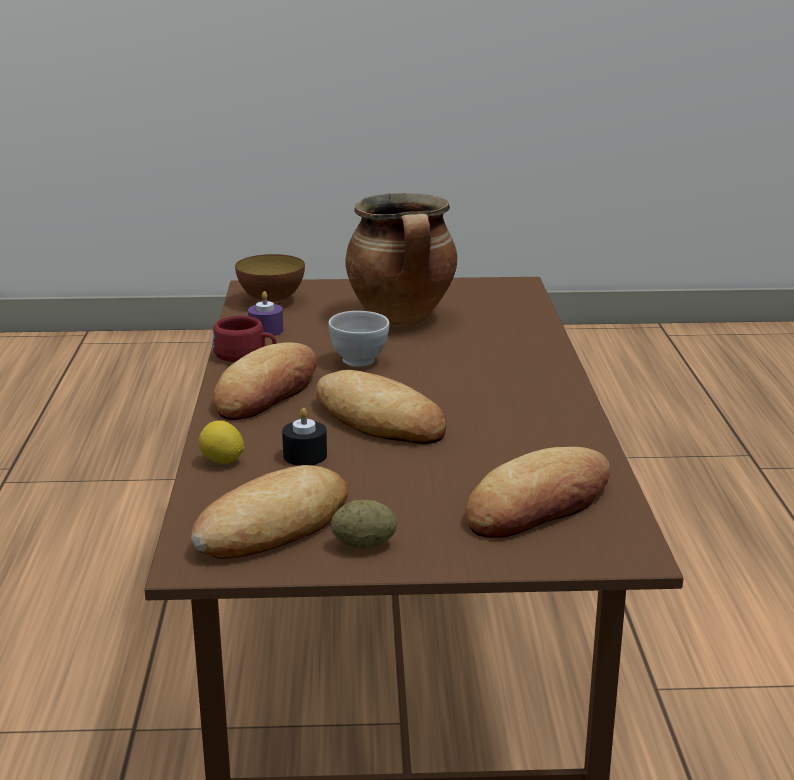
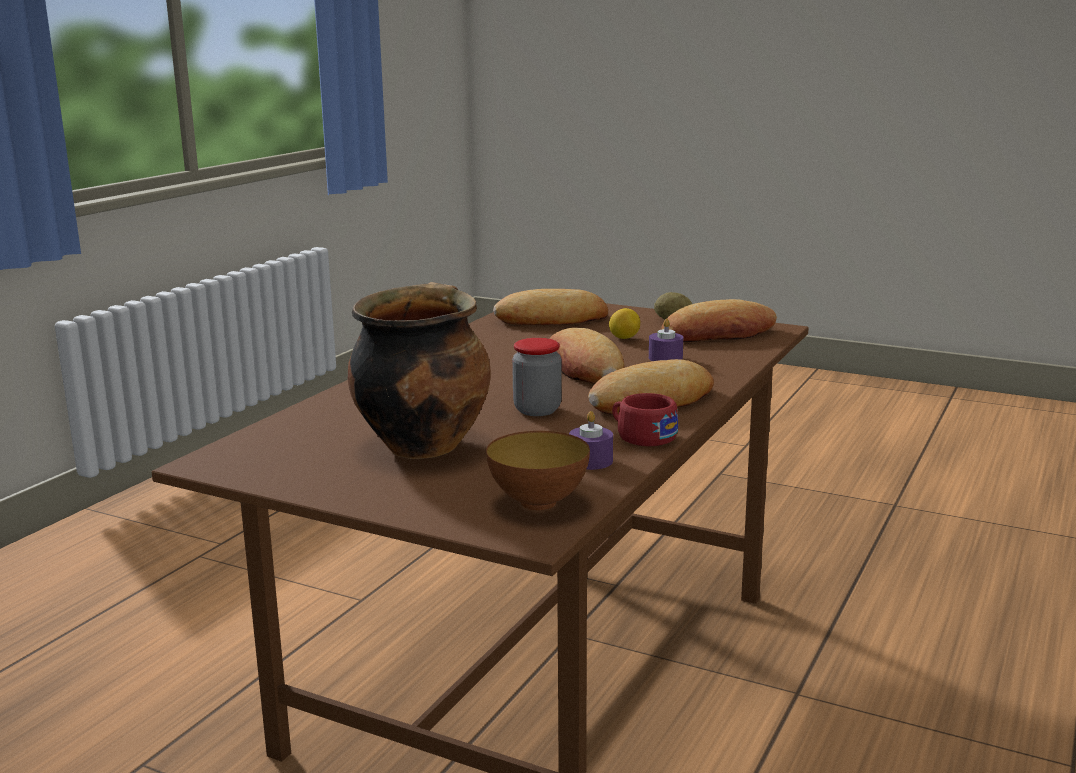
camera: 150 degrees left, 5 degrees down
lemon [199,420,244,464] -> lemon moved to [609,308,640,339]
black candle [282,408,327,466] -> purple candle [649,319,683,361]
white bowl [328,311,389,367] -> jar [512,338,562,416]

